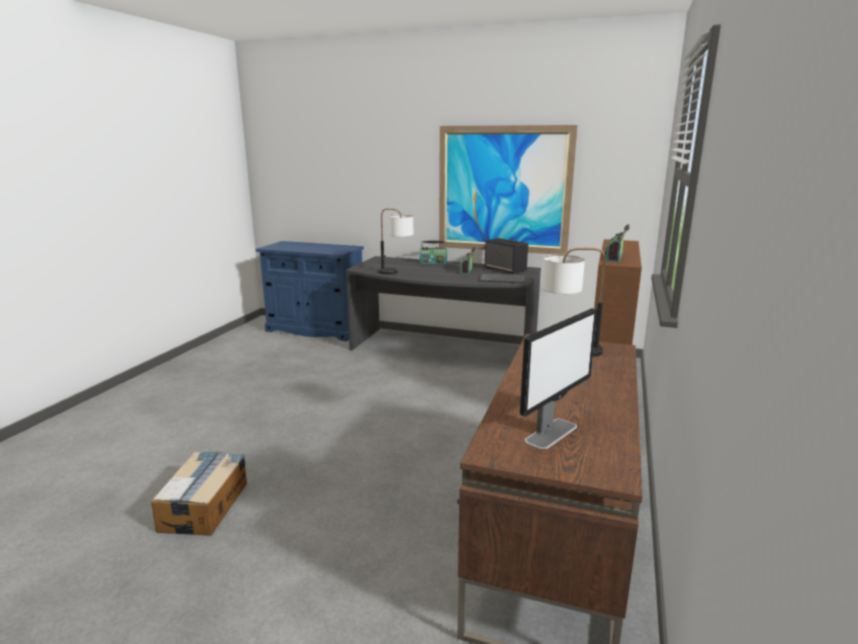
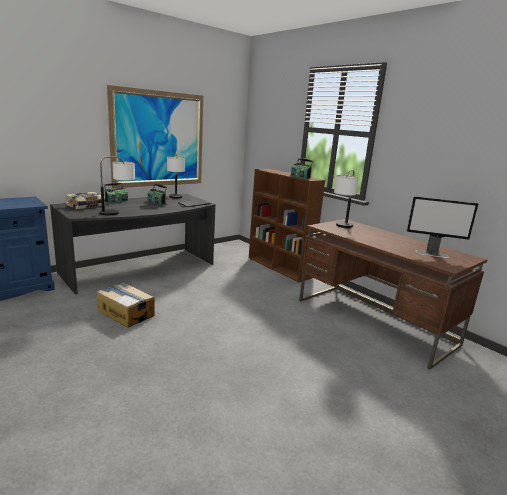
camera: 60 degrees left, 0 degrees up
cardboard box [151,452,247,536] -> cardboard box moved to [97,282,155,328]
speaker [485,238,528,274] -> table lamp [167,152,185,198]
monitor [520,308,597,449] -> monitor turned 120 degrees clockwise [407,196,478,258]
none -> book [65,192,105,209]

